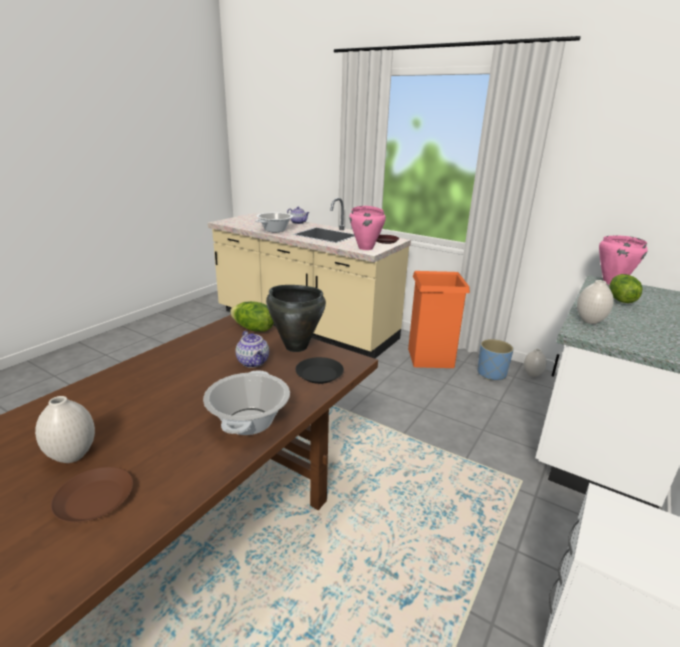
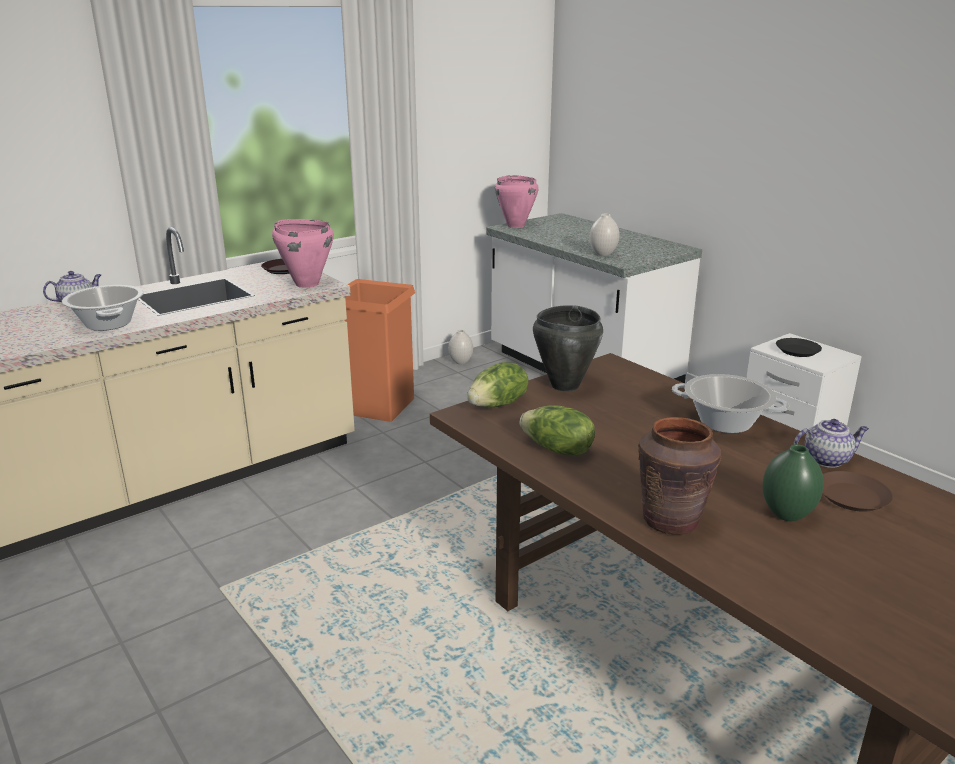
camera: 70 degrees left, 0 degrees up
white vase [35,396,95,463] -> green vase [763,444,824,521]
teapot [235,331,269,368] -> teapot moved to [794,419,869,468]
black plate [295,357,344,384] -> black plate moved to [776,338,822,357]
blue planter [478,339,514,380] -> none
lettuce [609,274,643,303] -> lettuce moved to [519,405,595,455]
none -> brown vase [638,417,721,535]

